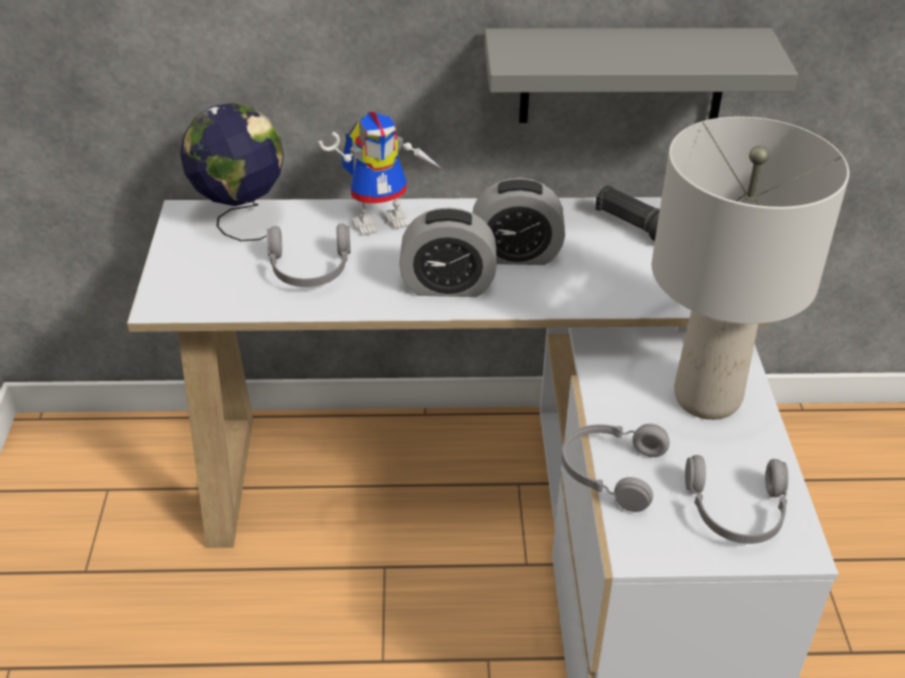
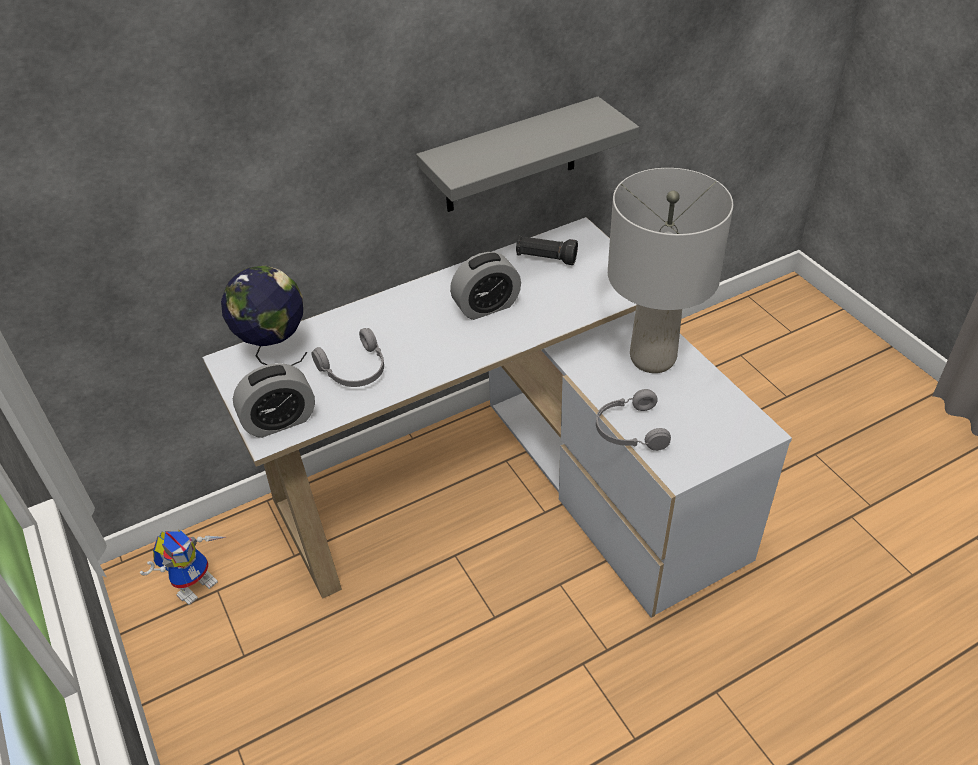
camera: 25 degrees left, 5 degrees up
toy robot [318,112,442,236] -> toy robot moved to [140,530,225,605]
alarm clock [399,207,497,297] -> alarm clock moved to [233,363,315,438]
grey headphones [685,455,788,544] -> none

